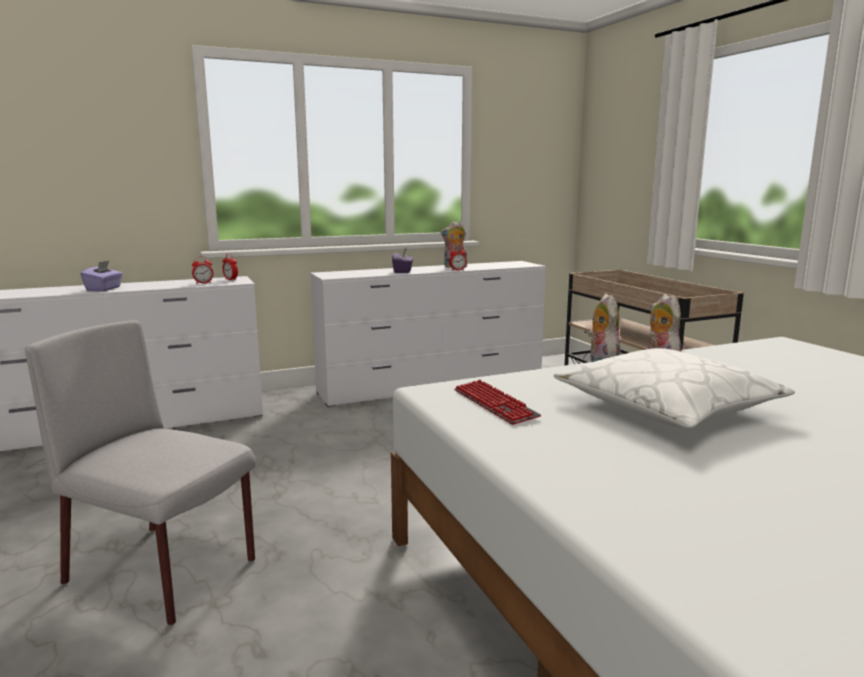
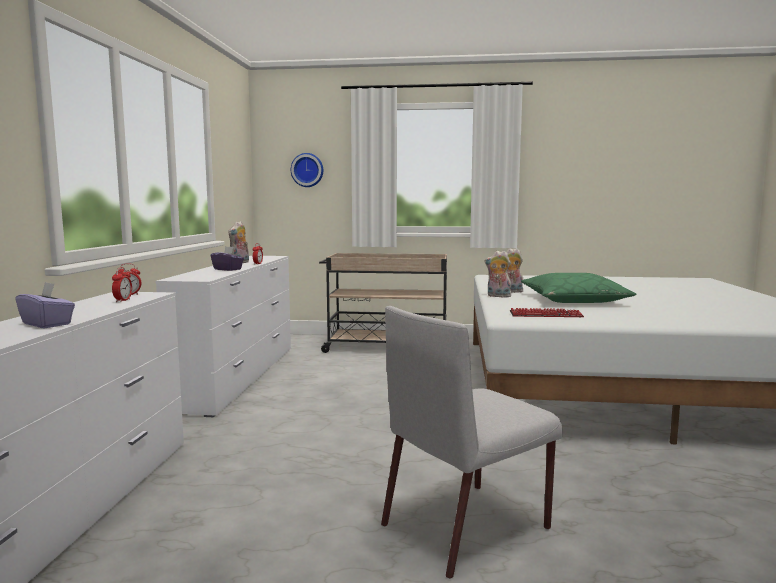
camera: 60 degrees left, 5 degrees down
white pillow [553,348,795,428] -> green pillow [521,273,636,303]
none -> wall clock [291,153,323,187]

